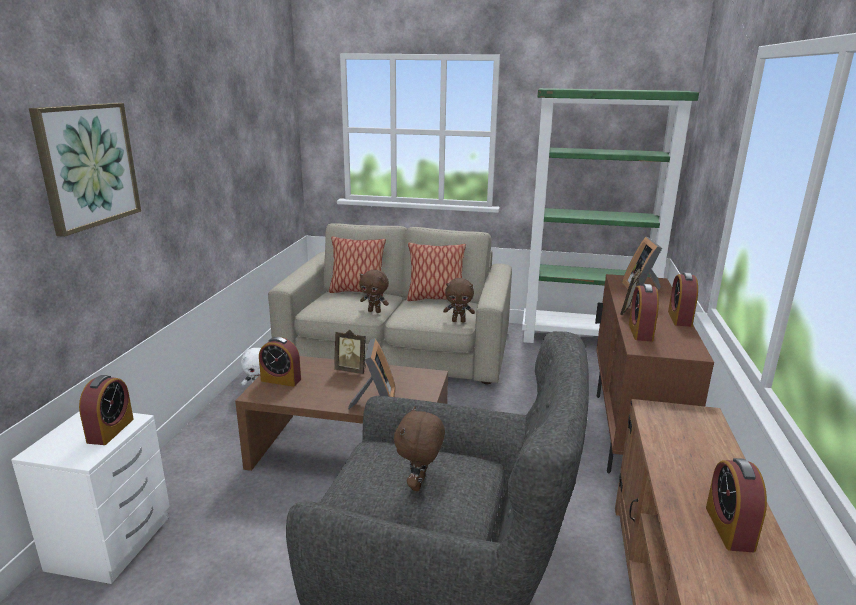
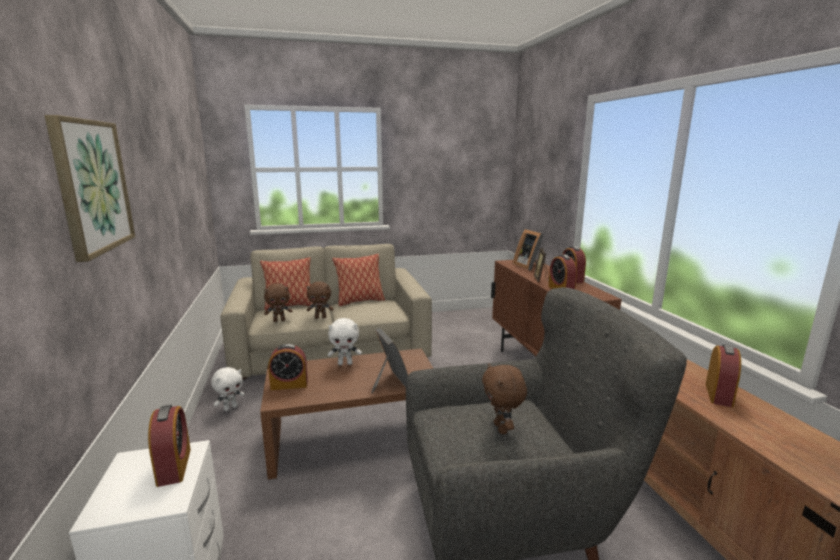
camera: 25 degrees left, 5 degrees down
picture frame [334,330,366,374] -> white plush toy [328,318,362,365]
brown plush toy [443,278,475,322] -> brown plush toy moved to [264,283,293,322]
green bookcase [522,88,699,343] -> none
alarm clock [706,458,767,552] -> alarm clock turned 135 degrees counterclockwise [706,344,741,407]

